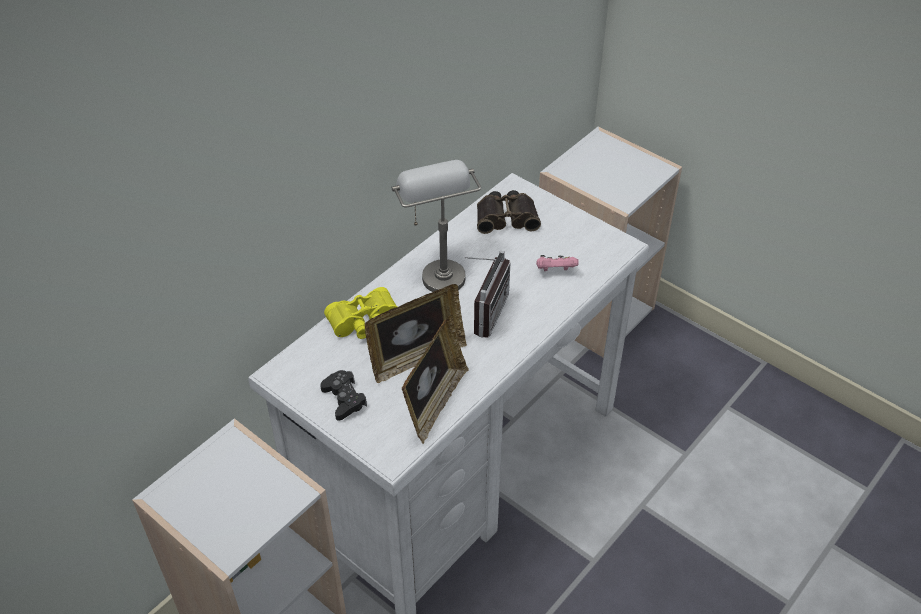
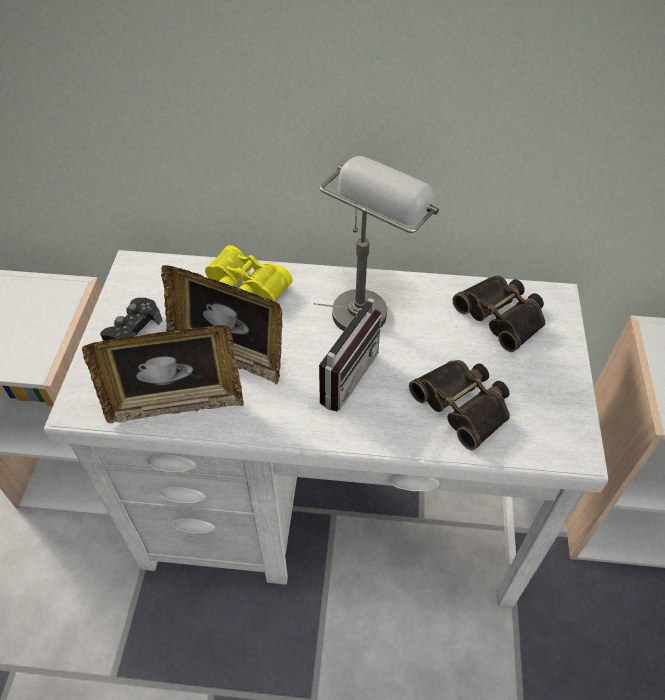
camera: 55 degrees right, 5 degrees up
radio [465,250,511,338] -> radio turned 45 degrees counterclockwise [314,298,382,411]
pink game controller [536,255,579,271] -> binoculars [409,360,510,451]

